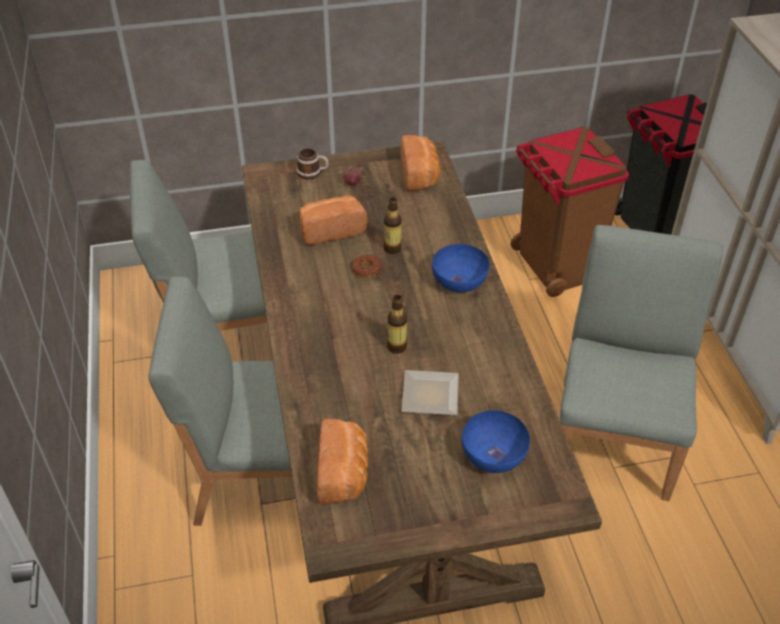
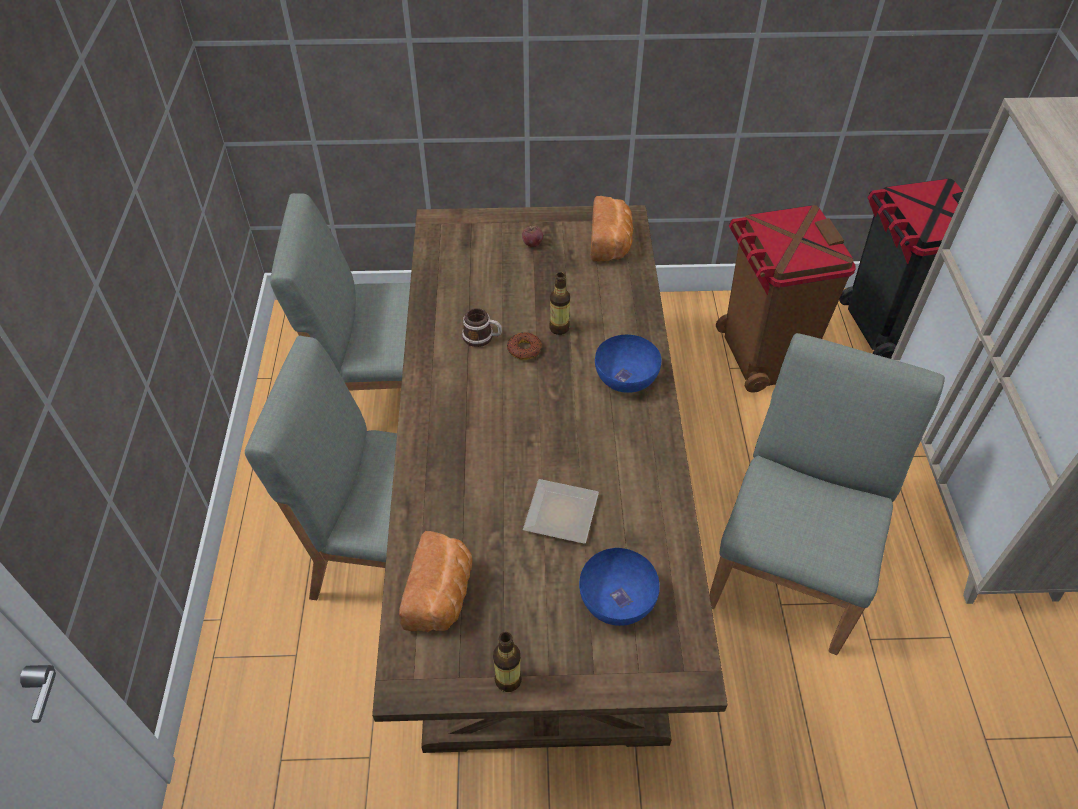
camera: 10 degrees right, 5 degrees up
mug [297,148,329,180] -> mug moved to [462,308,502,347]
bread [299,195,368,245] -> none
bottle [387,295,407,354] -> bottle moved to [493,632,522,692]

